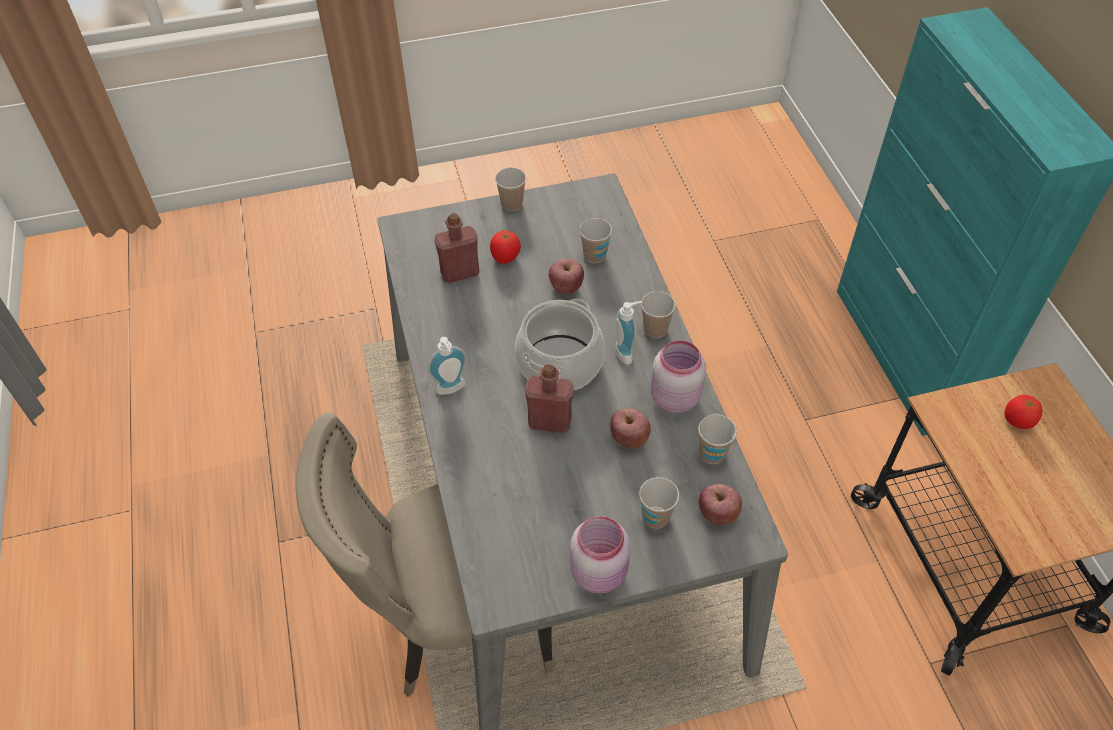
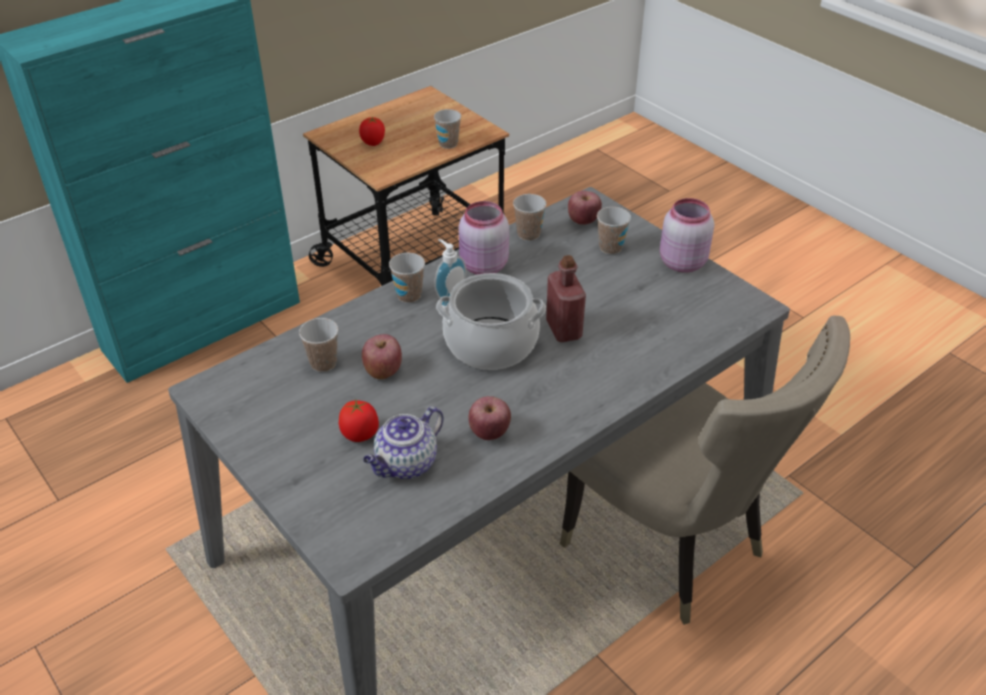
camera: 115 degrees left, 10 degrees down
soap dispenser [428,337,467,395] -> none
red bottle [434,213,479,283] -> teapot [363,407,444,479]
cup [495,168,526,211] -> cup moved to [434,109,461,149]
apple [610,409,651,448] -> apple moved to [469,396,511,440]

